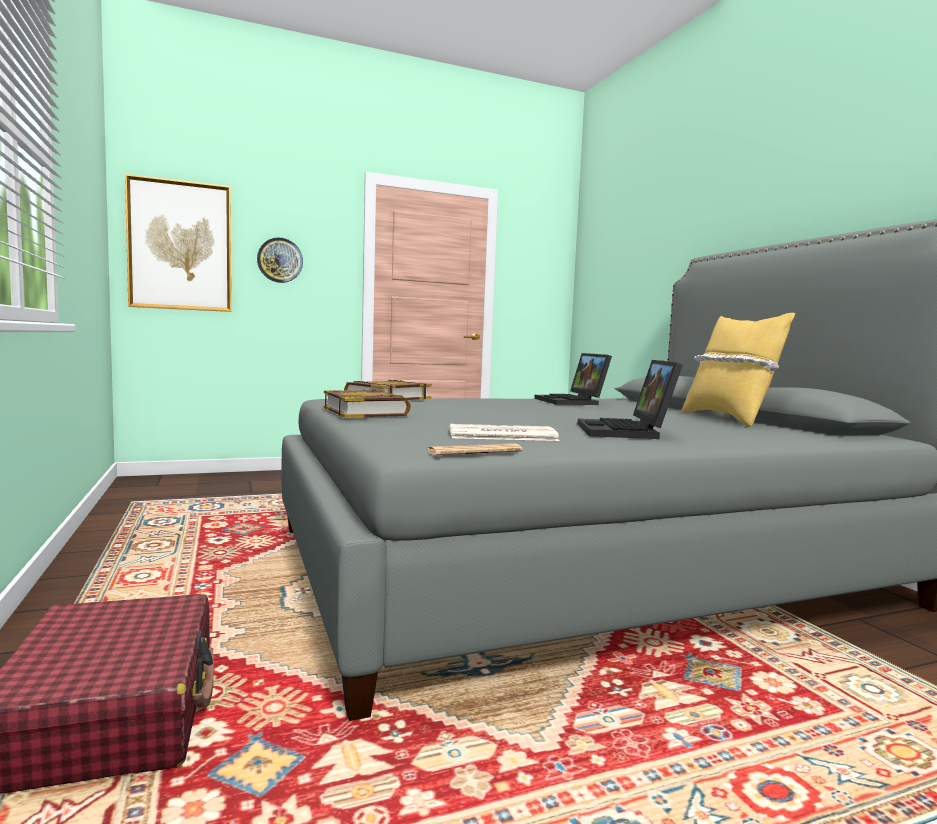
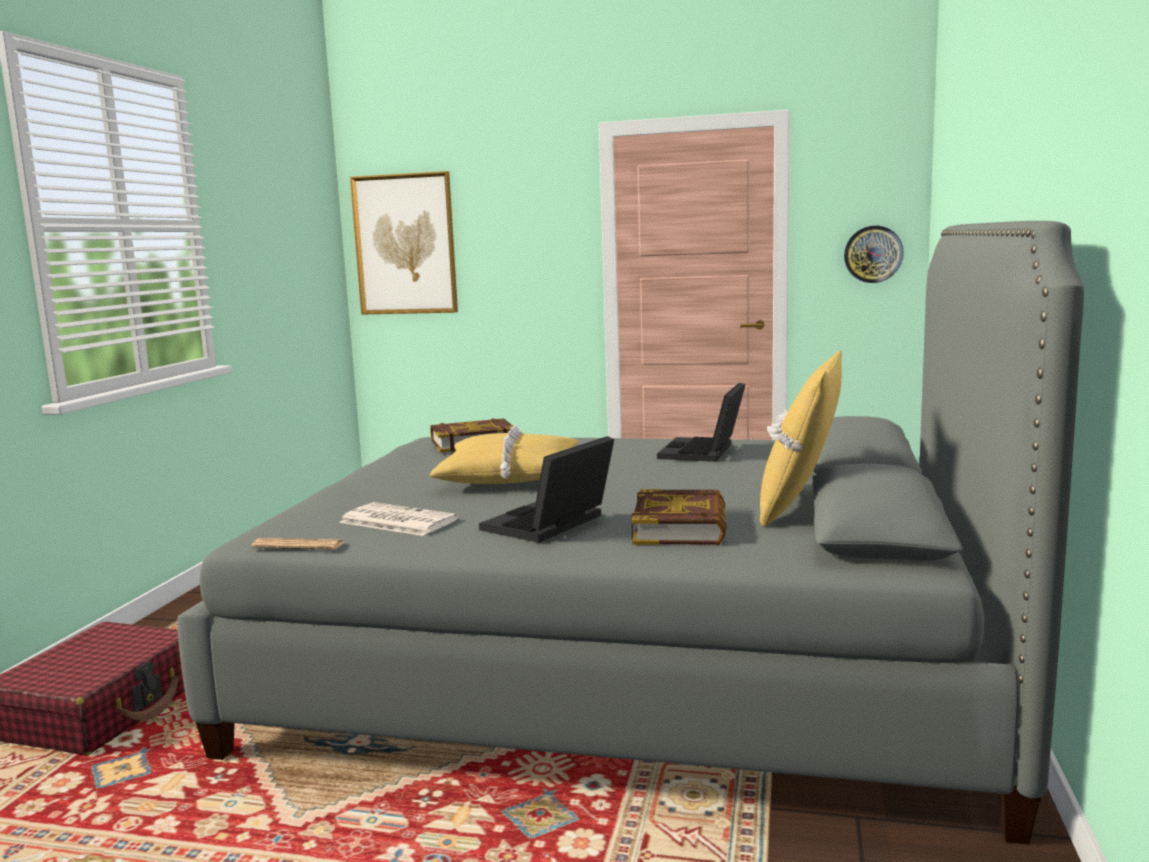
camera: 35 degrees right, 5 degrees up
wall clock [257,237,303,283] -> wall clock moved to [844,226,904,283]
book [324,390,411,418] -> book moved to [632,489,727,545]
none -> yellow pillow [430,424,580,484]

